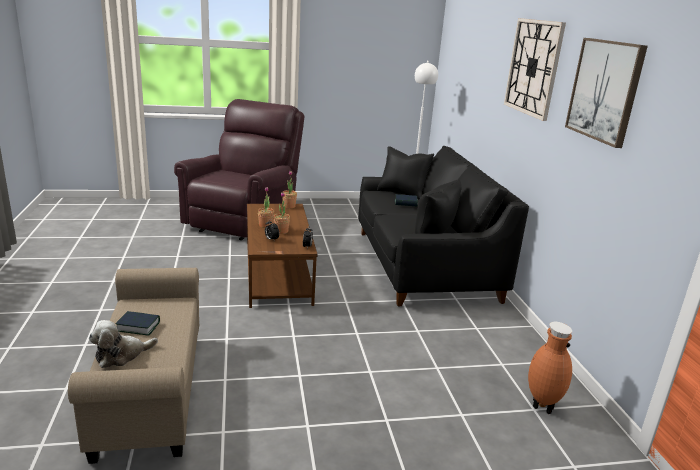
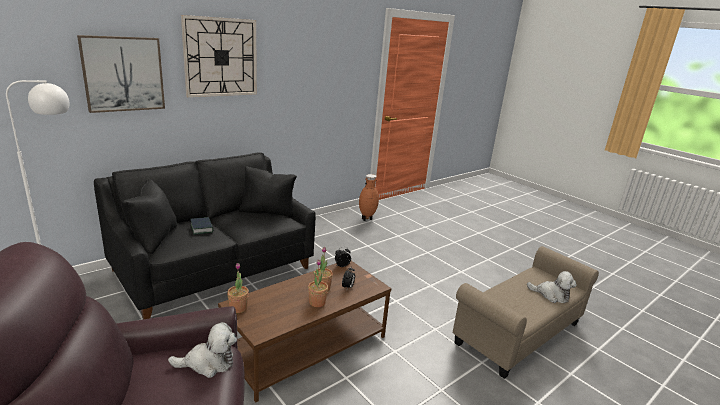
camera: 120 degrees left, 0 degrees up
book [115,311,160,336] -> none
picture [565,38,648,148] -> picture moved to [77,35,165,113]
none -> plush toy [168,322,237,378]

